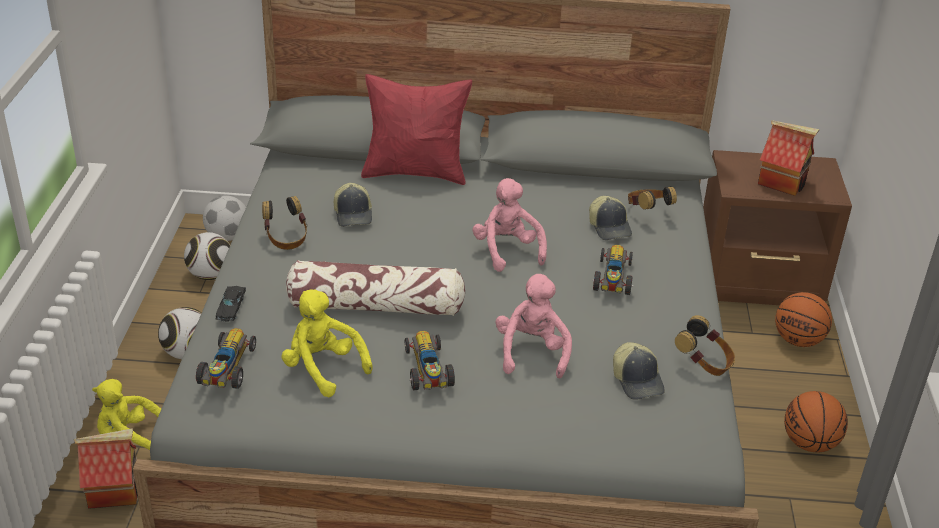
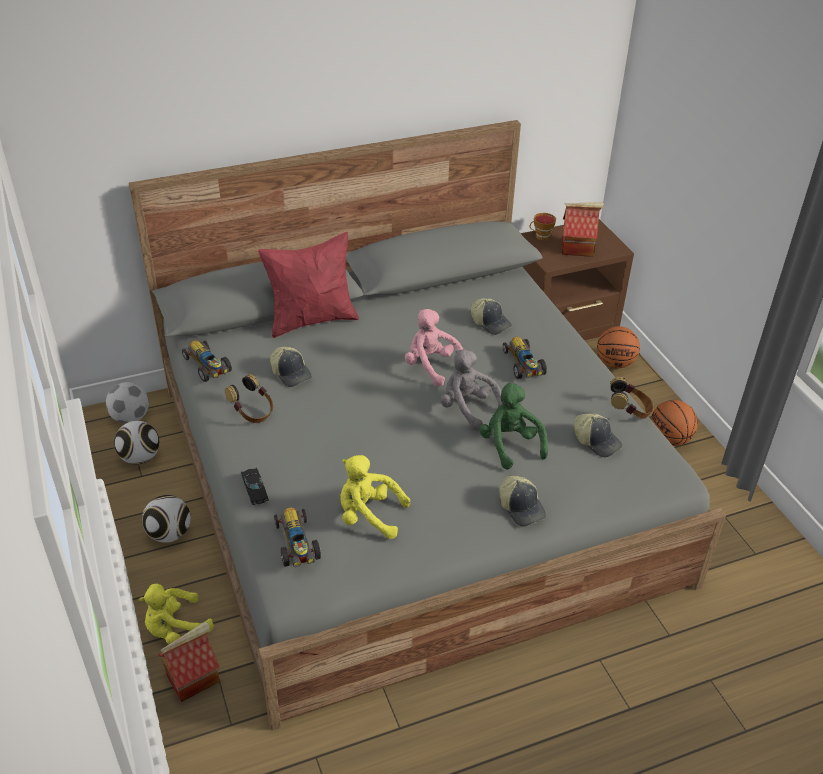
camera: 25 degrees left, 5 degrees up
pillow [286,260,465,316] -> none
toy car [405,331,455,390] -> toy car moved to [182,340,232,382]
pink plush toy [496,274,572,378] -> green plush toy [479,383,548,470]
headphones [628,186,677,210] -> none
none -> grey plush toy [440,349,503,431]
none -> cap [499,475,546,526]
none -> cup [530,213,556,240]

